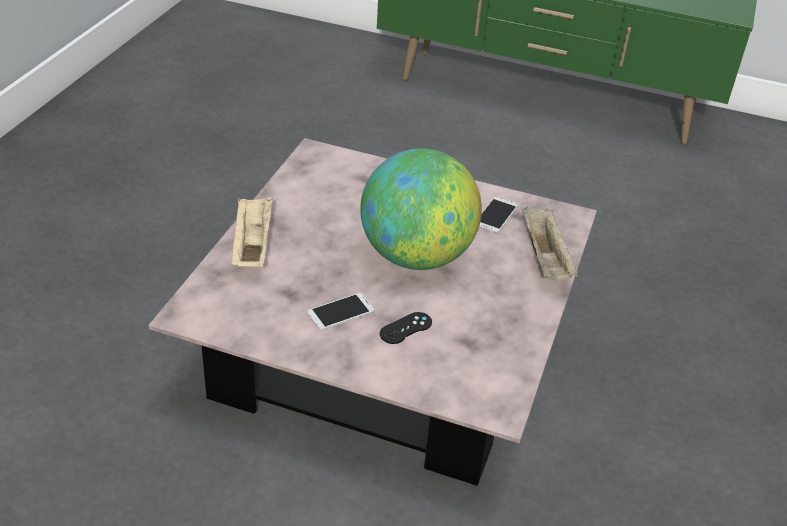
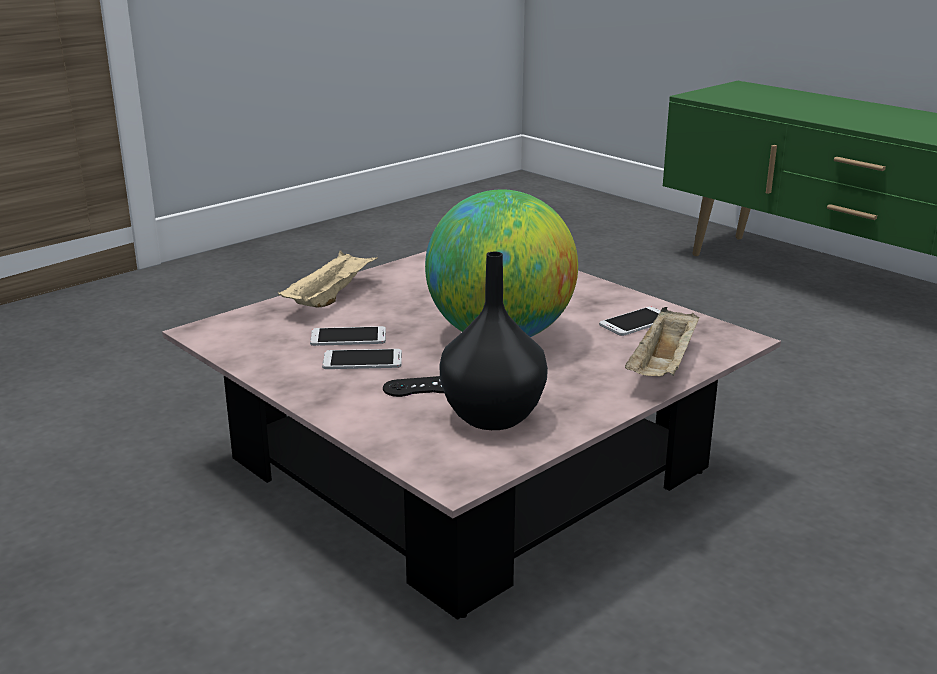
camera: 30 degrees right, 15 degrees down
none -> phone [310,326,386,346]
none -> black vase [439,252,548,430]

